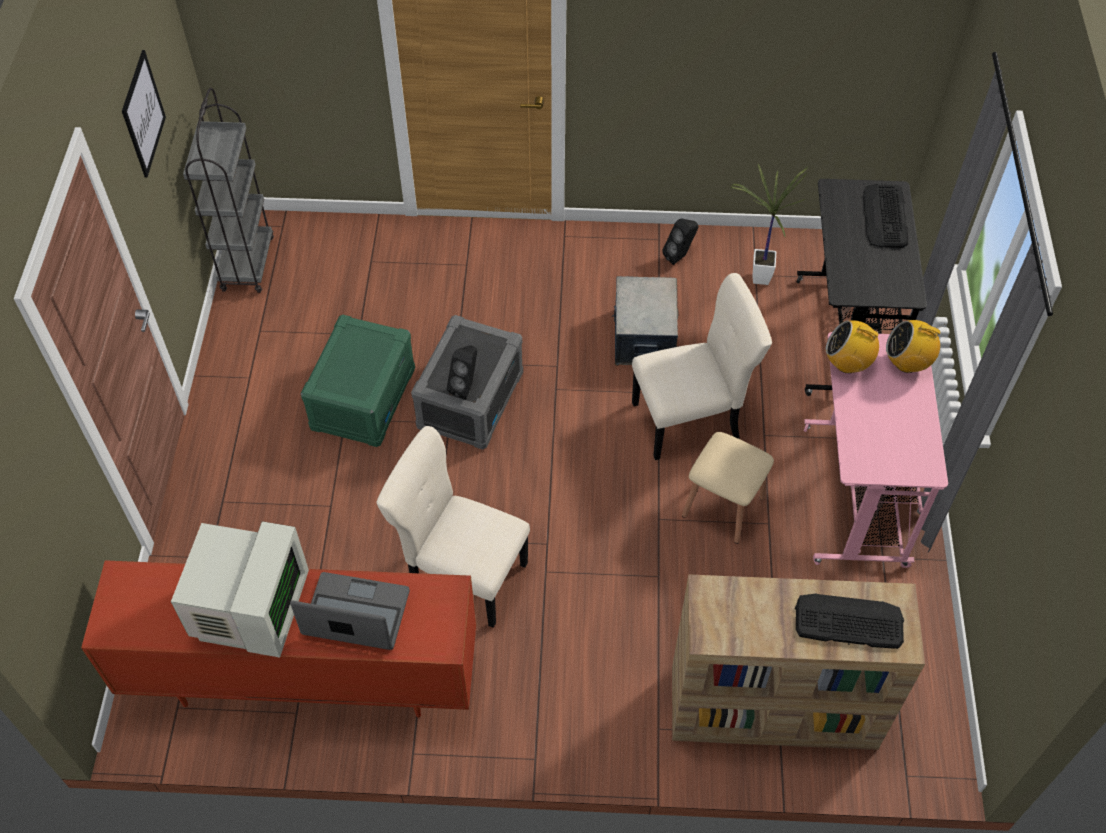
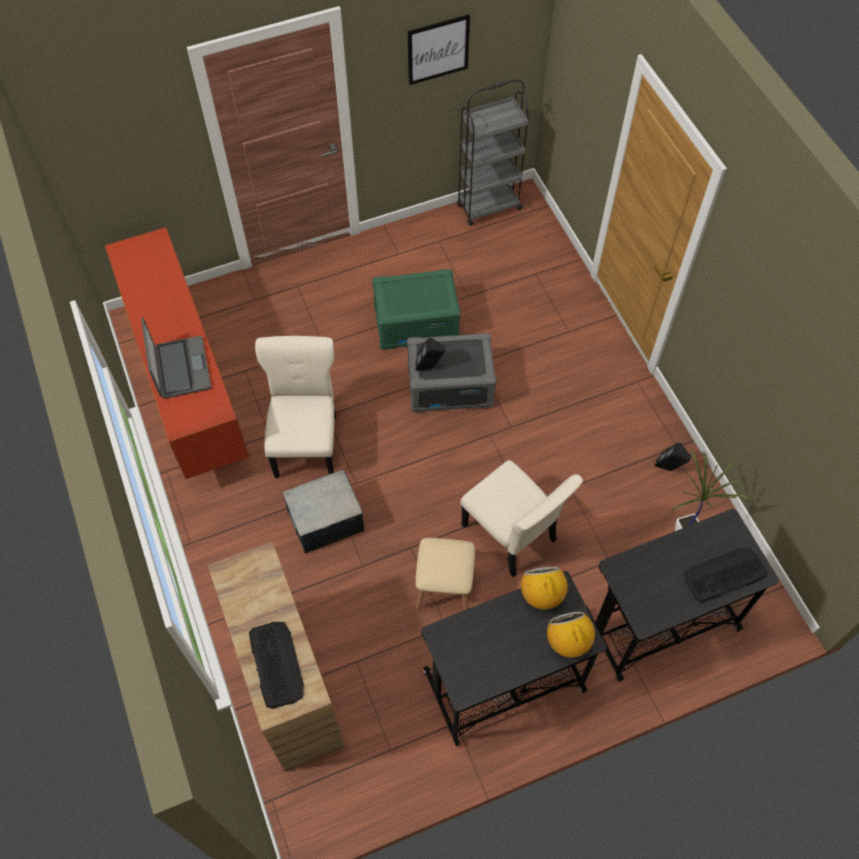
camera: 65 degrees right, 5 degrees up
monitor [171,521,309,658] -> none
storage box [612,276,678,366] -> storage box moved to [282,470,364,554]
pink desk [804,332,948,568] -> black desk [421,571,606,747]

